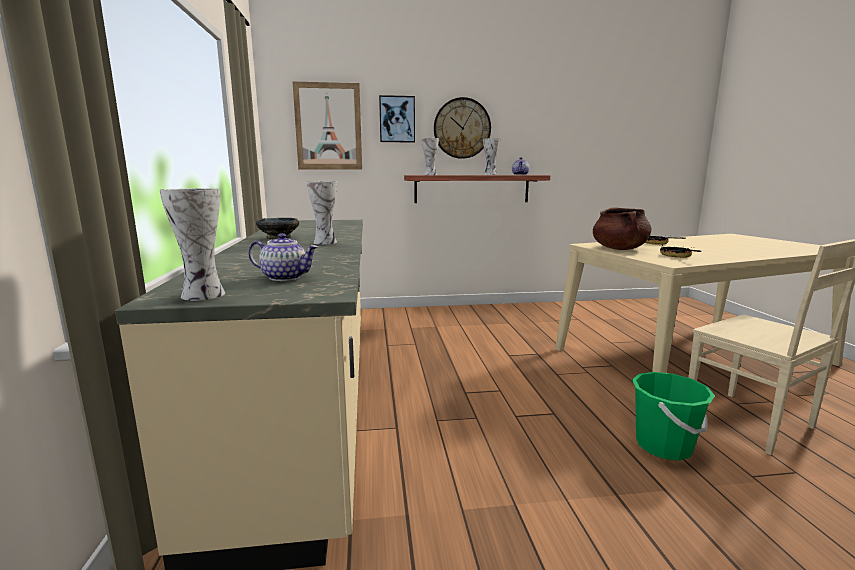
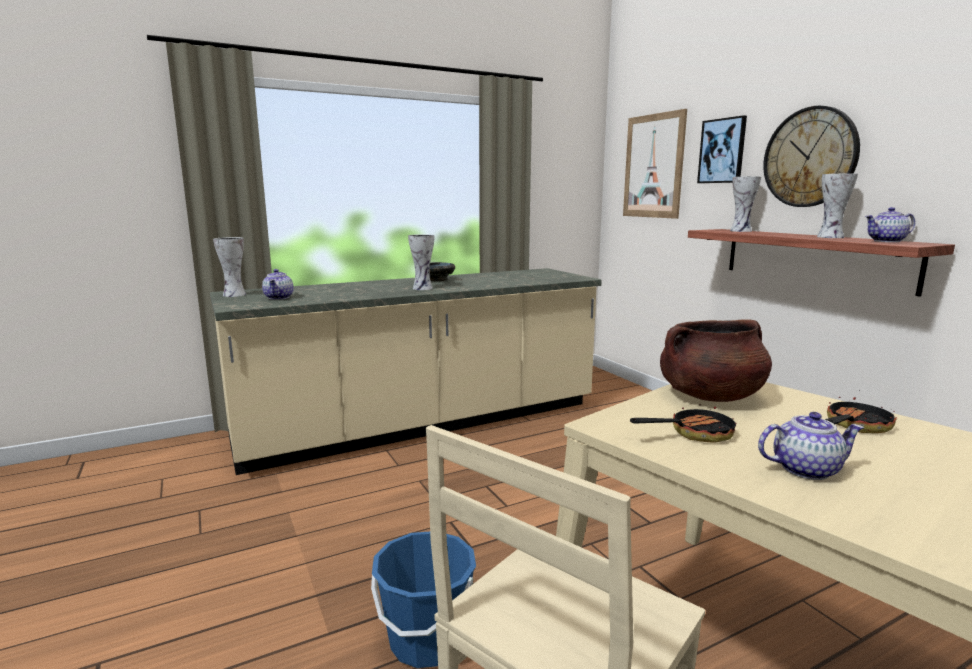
camera: 70 degrees right, 0 degrees up
green bucket [632,372,715,461] -> blue bucket [371,532,476,668]
none -> teapot [758,412,864,480]

